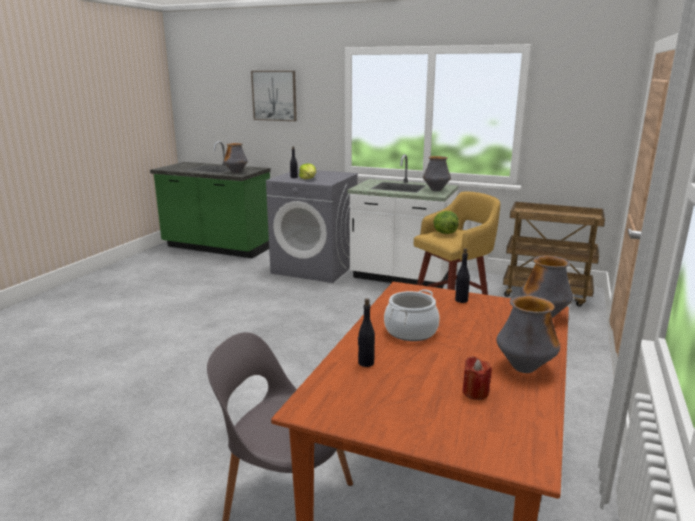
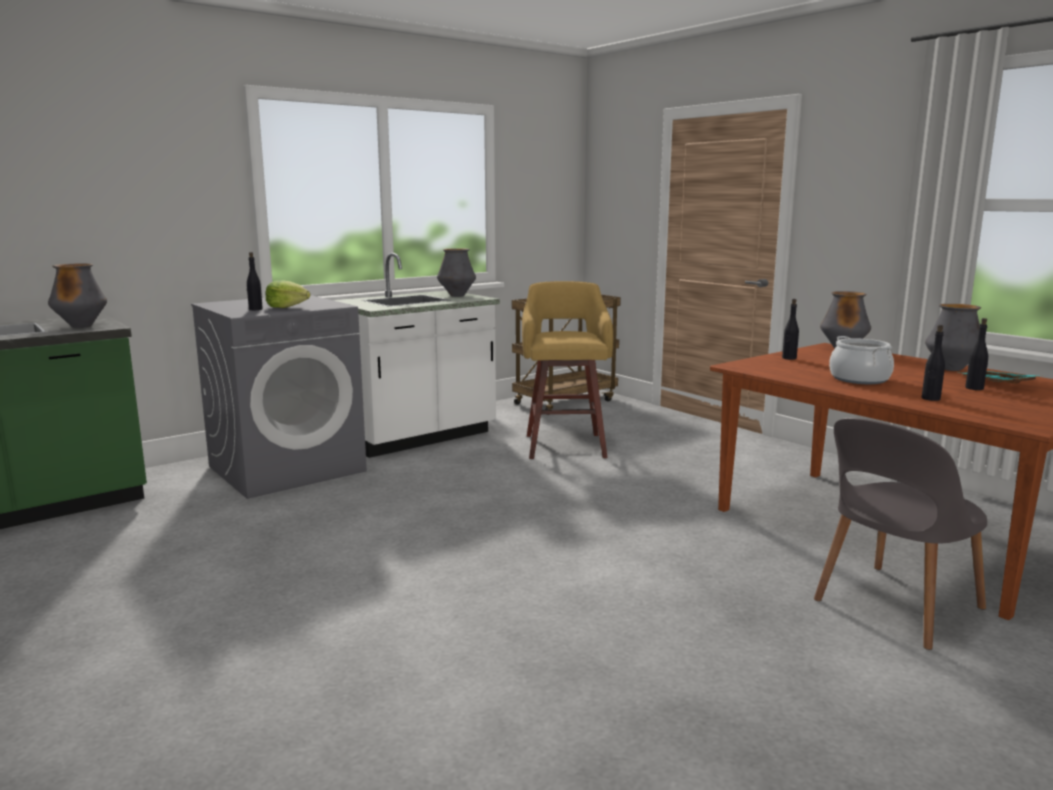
camera: 60 degrees left, 5 degrees down
picture [251,71,297,121] -> none
lettuce [433,211,459,234] -> none
red candle [463,356,492,400] -> turquoise tray [963,371,1036,383]
none -> black bottle [965,318,988,390]

